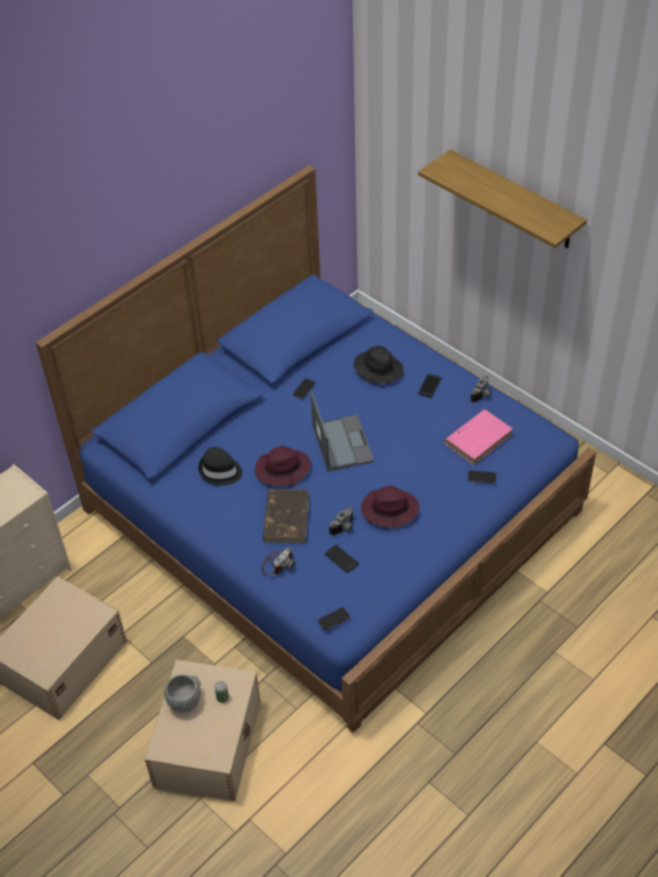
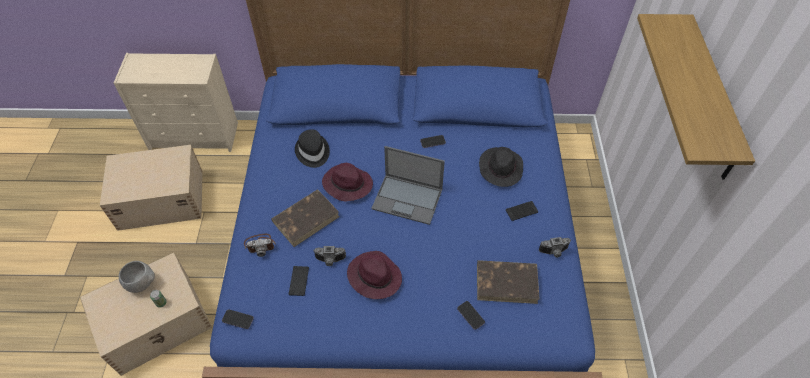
camera: 45 degrees right, 5 degrees up
laptop [310,392,374,471] -> laptop turned 75 degrees clockwise [371,146,445,225]
pink book [444,410,513,465] -> brown book [477,260,540,304]

